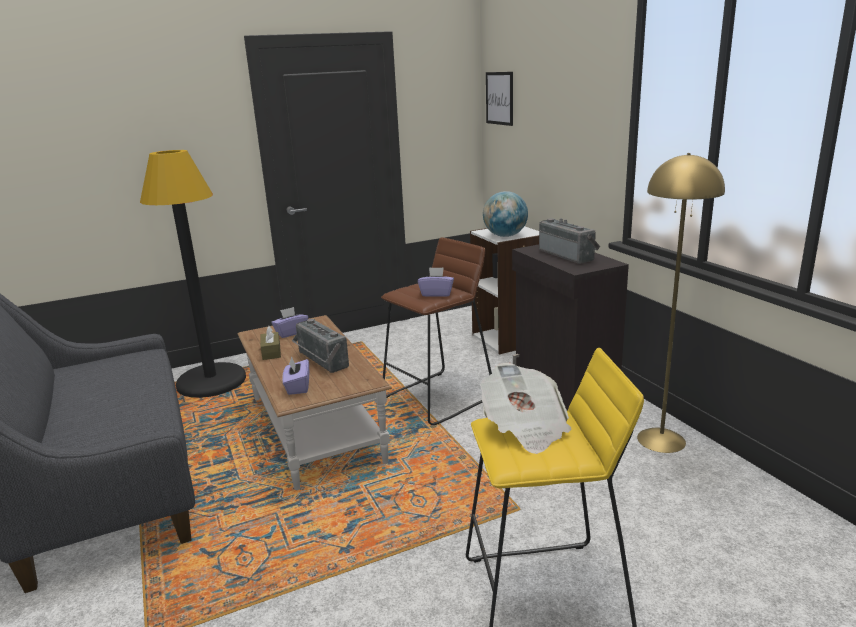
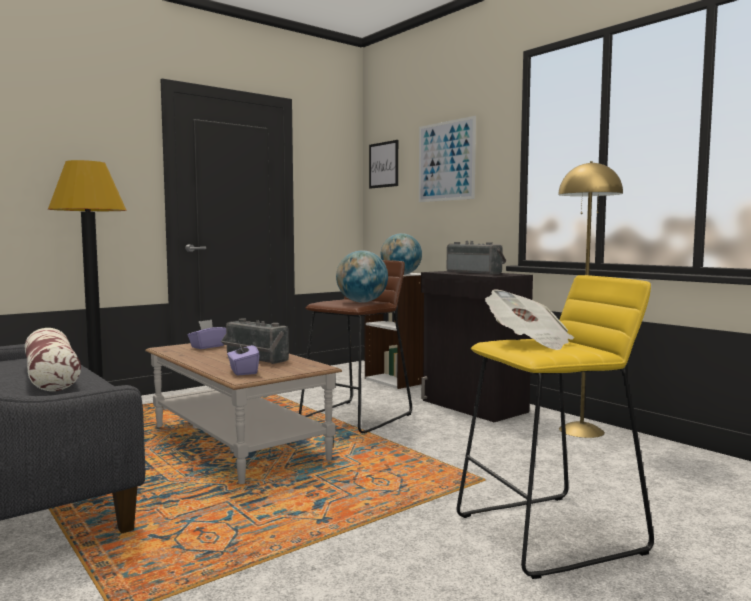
camera: 15 degrees left, 15 degrees down
brown tissue box [260,326,281,360] -> none
purple tissue box [418,267,454,297] -> globe [336,250,388,303]
none -> pillow [25,328,81,391]
none -> picture [419,116,476,202]

